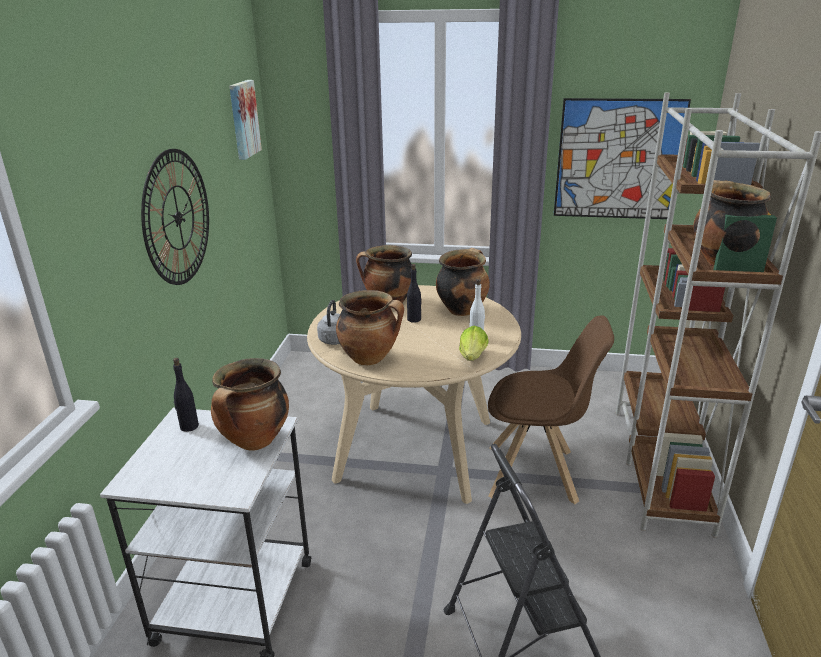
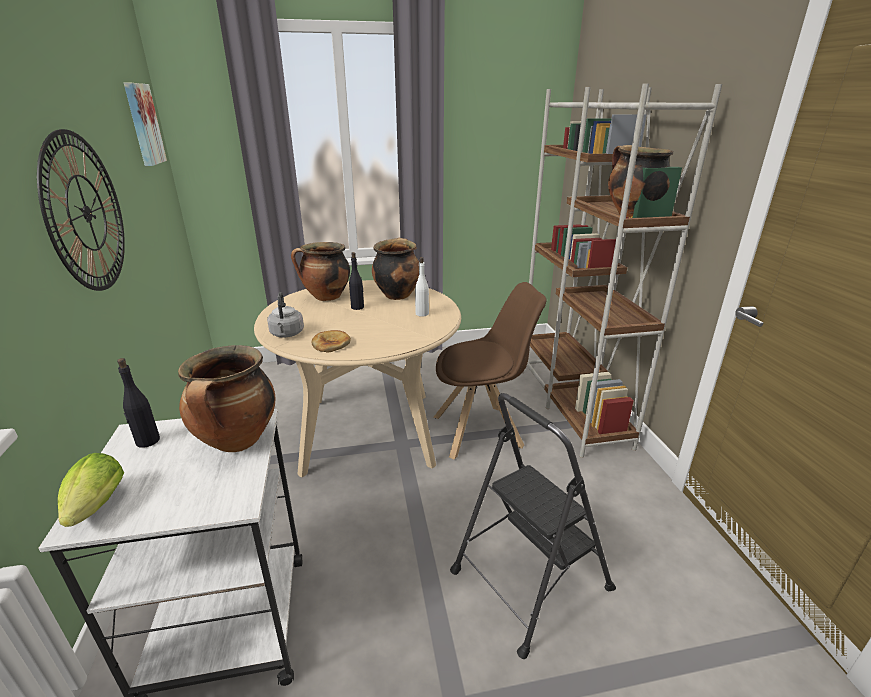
camera: 20 degrees left, 0 degrees up
cooking pot [336,290,404,365] -> bread [311,330,351,353]
lettuce [459,326,488,361] -> lettuce moved to [58,453,124,527]
picture [554,98,691,219] -> none

